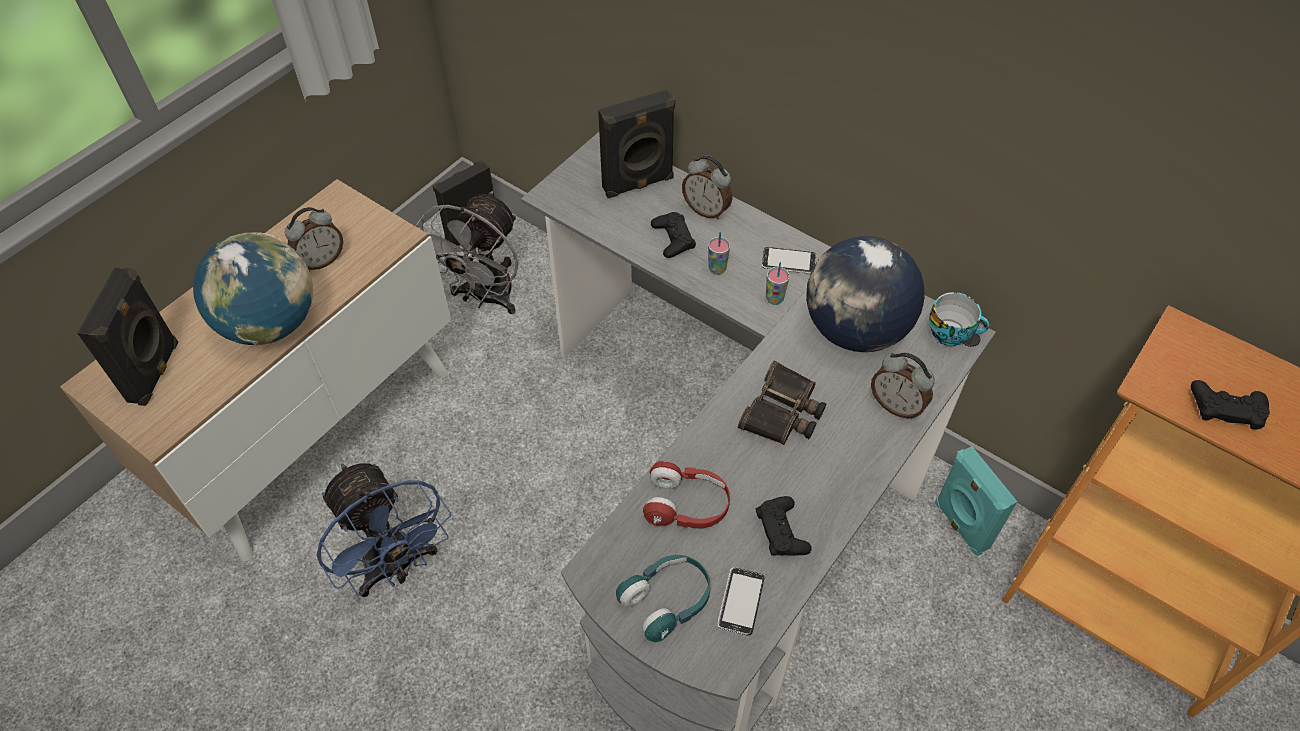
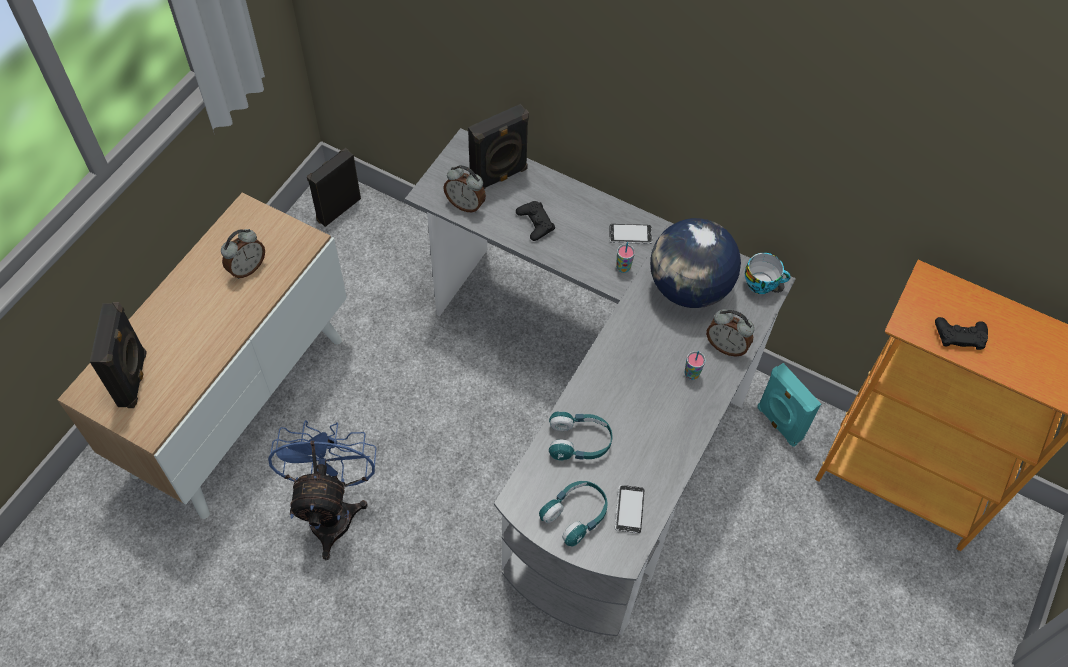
camera: 10 degrees left, 5 degrees up
globe [193,232,313,346] -> none
blue fan [317,463,451,597] -> blue fan turned 135 degrees counterclockwise [268,420,376,560]
grey fan [415,191,518,314] -> none
red headphones [643,461,730,529] -> turquoise headphones [549,411,612,461]
alarm clock [682,155,732,220] -> alarm clock moved to [443,165,486,213]
cup [708,232,730,275] -> cup moved to [685,351,706,380]
binoculars [738,361,827,445] -> none
black game controller [756,496,811,556] -> none

